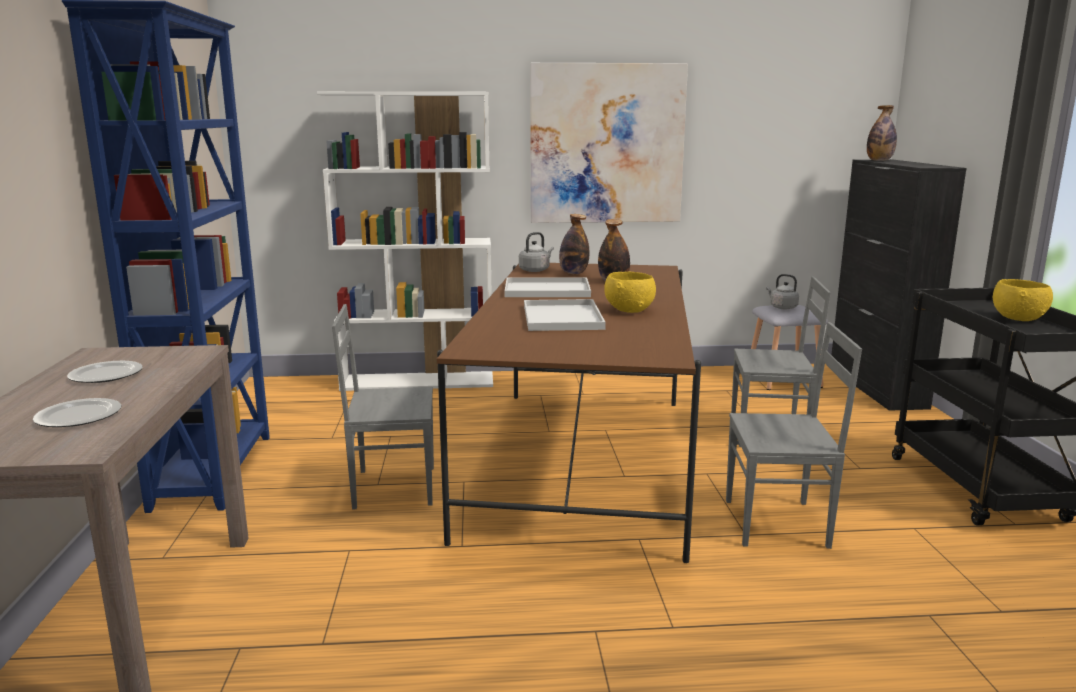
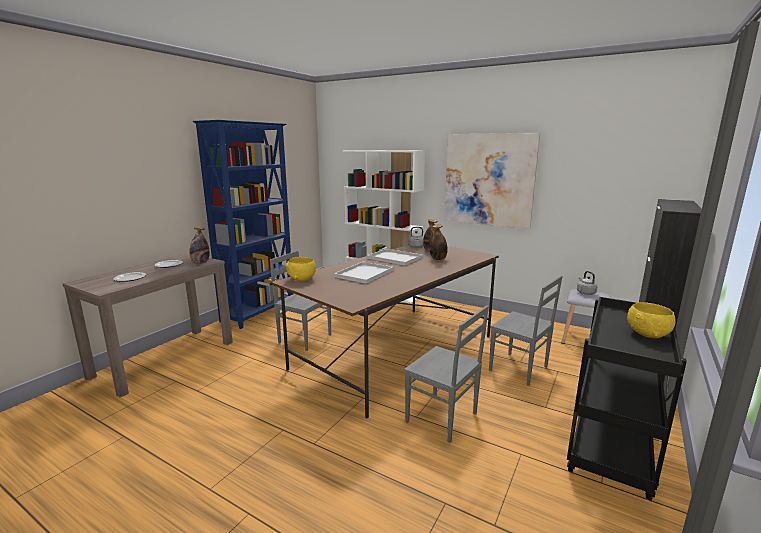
camera: 35 degrees right, 0 degrees up
yellow bowl [604,272,656,313] -> yellow bowl moved to [285,257,316,281]
bottle [867,105,897,161] -> bottle moved to [190,227,210,264]

